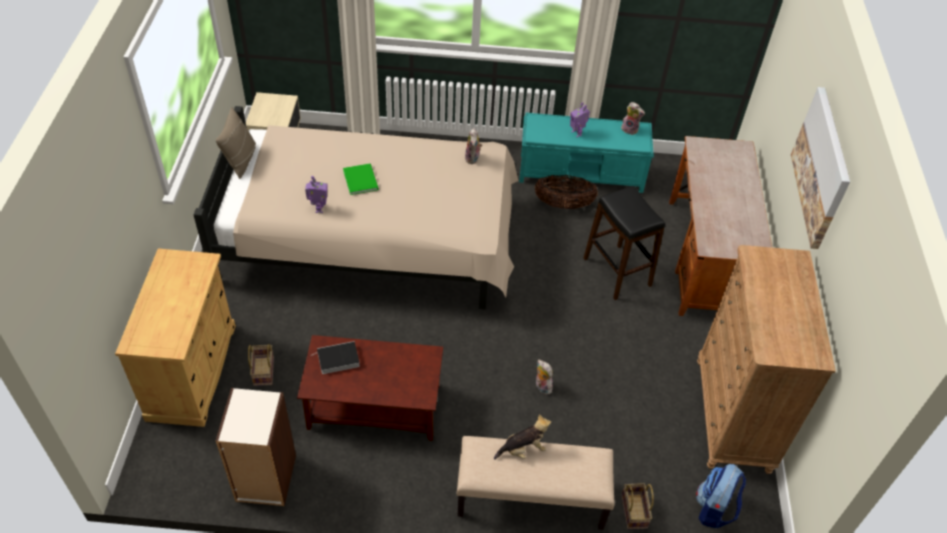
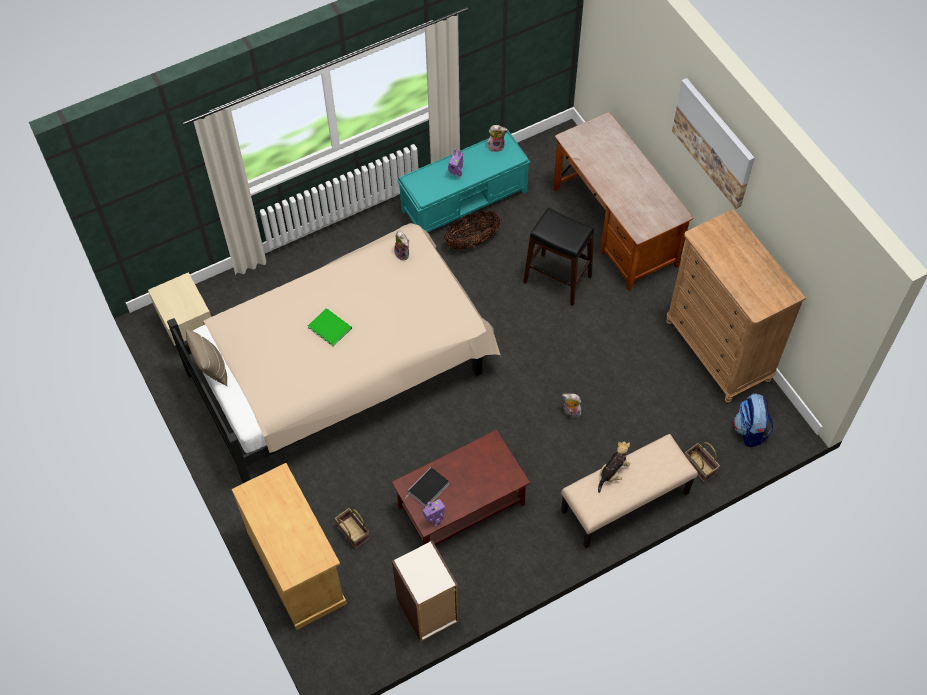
camera: 30 degrees left, 10 degrees up
toy robot [305,176,328,213] -> toy robot moved to [423,499,445,526]

